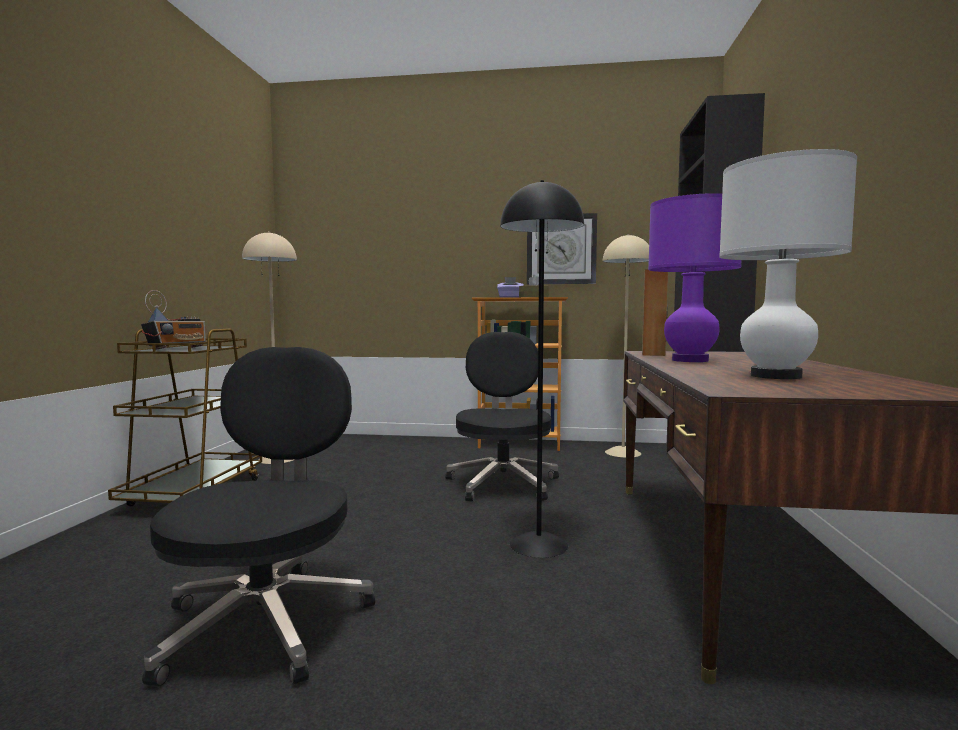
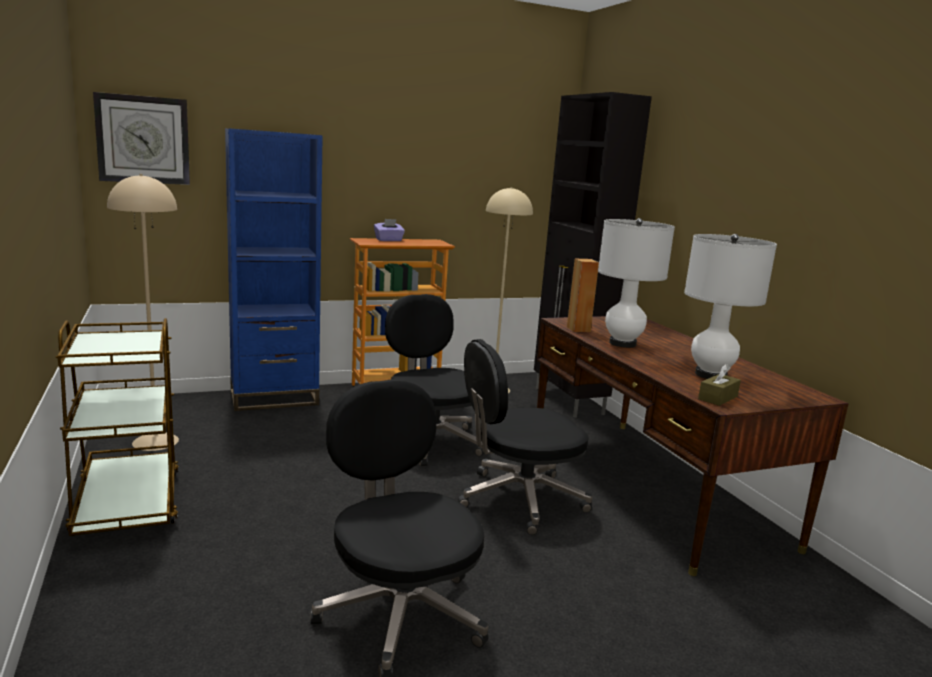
camera: 30 degrees left, 10 degrees up
radio [141,290,206,350] -> none
black floor lamp [500,180,584,558] -> black office chair [458,339,592,535]
brown tissue box [519,275,548,297] -> brown tissue box moved to [698,364,741,406]
wall clock [527,213,597,284] -> wall clock moved to [93,92,190,185]
purple table lamp [648,193,741,362] -> white table lamp [598,218,675,348]
none -> blue bookcase [225,128,323,411]

